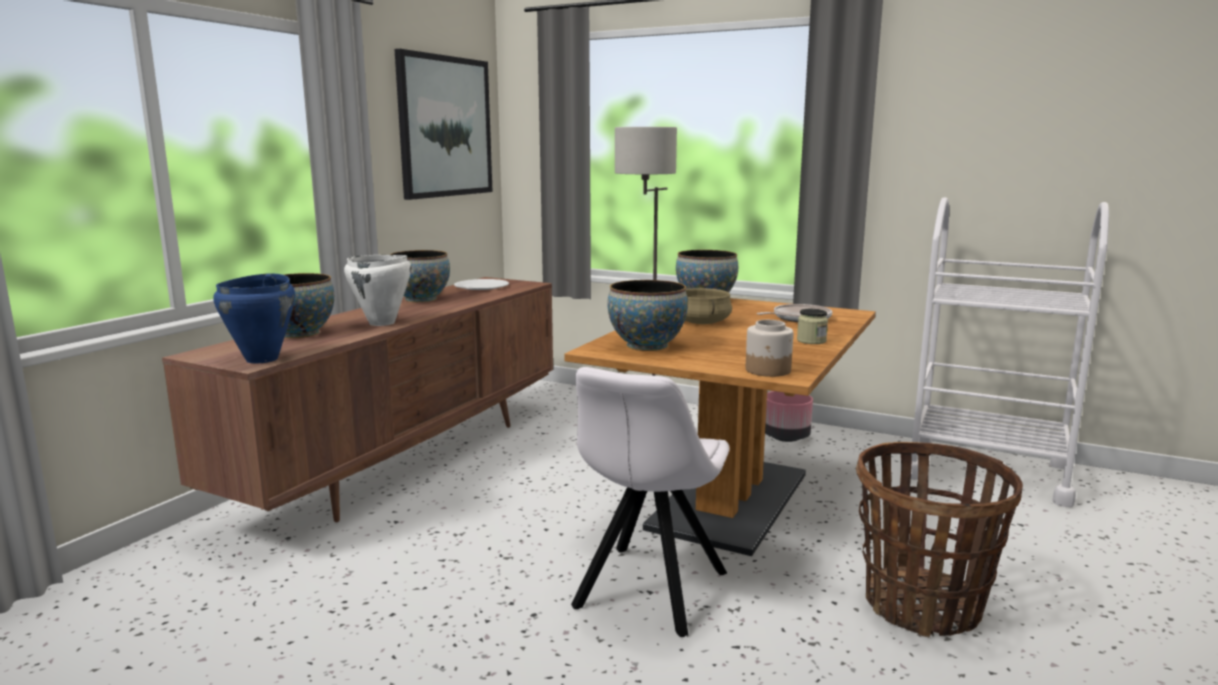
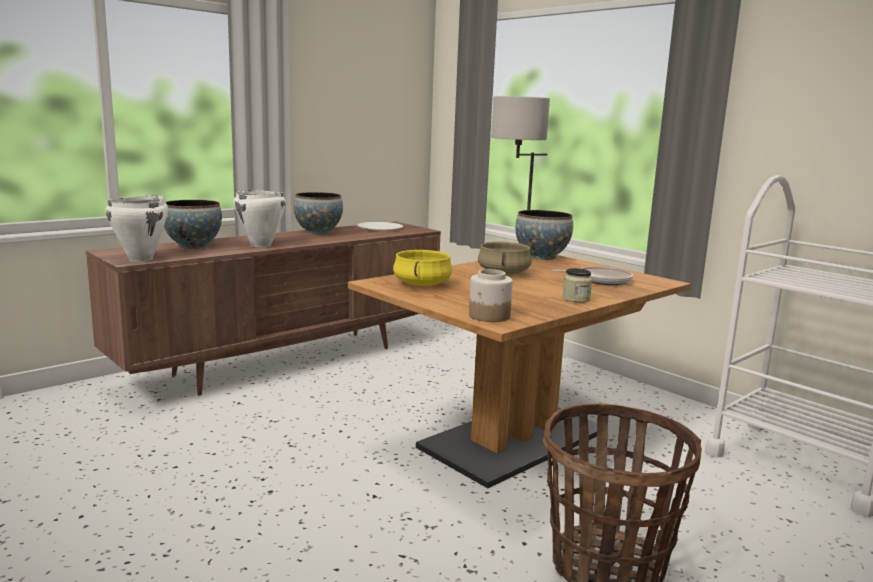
camera: 20 degrees right, 0 degrees up
blue cooking pot [213,273,295,364] -> white cooking pot [105,195,168,262]
picture [394,49,493,200] -> none
white chair [571,367,730,637] -> none
bowl [607,280,688,351] -> yellow cooking pot [393,250,452,286]
pink planter [765,391,813,442] -> none

